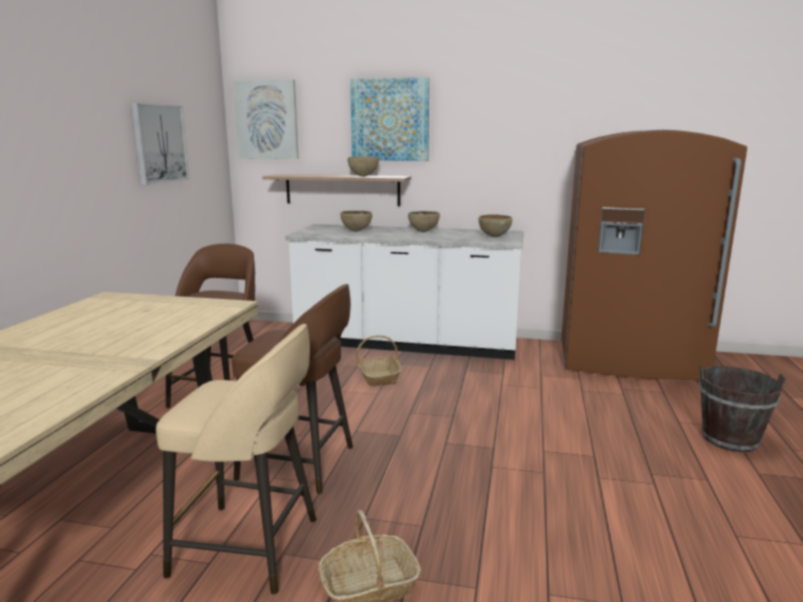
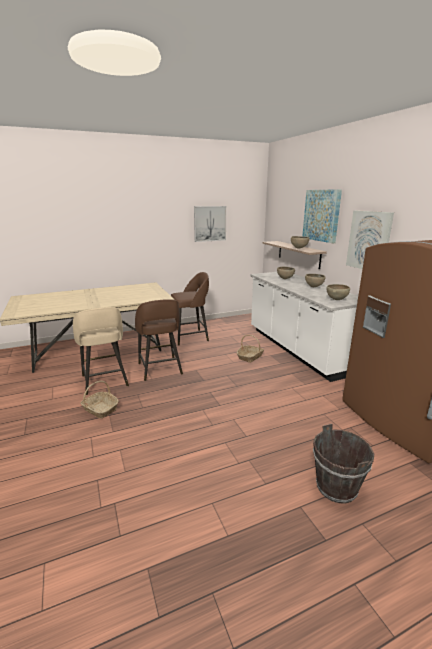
camera: 55 degrees right, 5 degrees up
picture [234,80,299,159] -> picture moved to [346,210,394,269]

